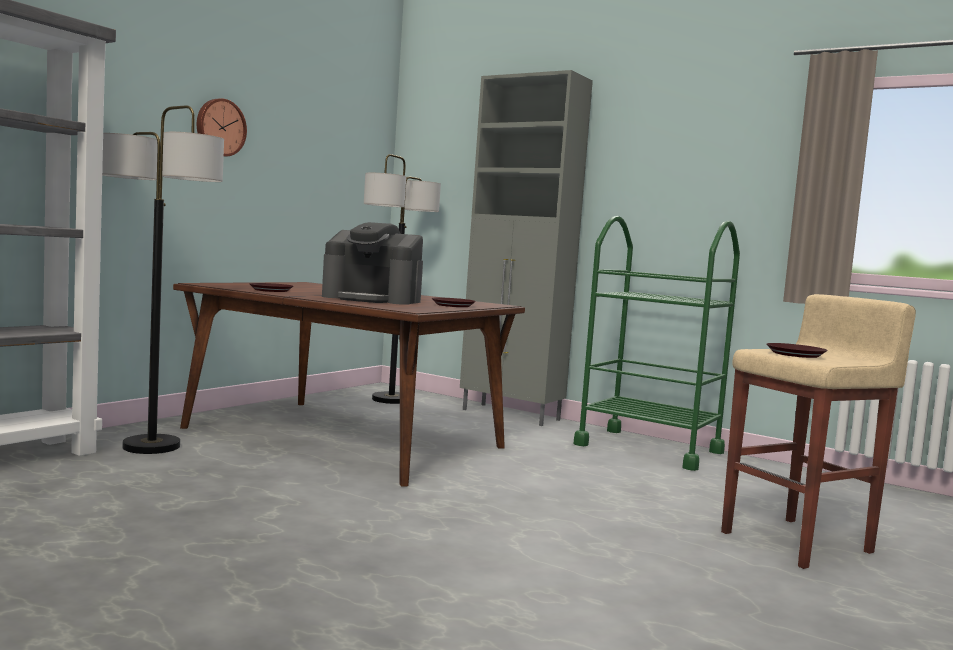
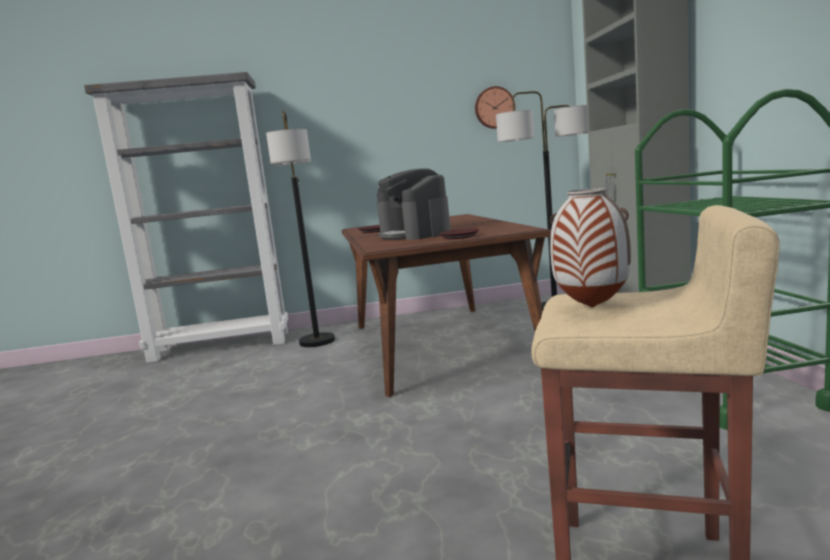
camera: 50 degrees right, 5 degrees up
wall clock [197,98,247,156] -> wall clock moved to [475,86,515,129]
brown plate [767,343,828,358] -> vase [550,188,631,308]

